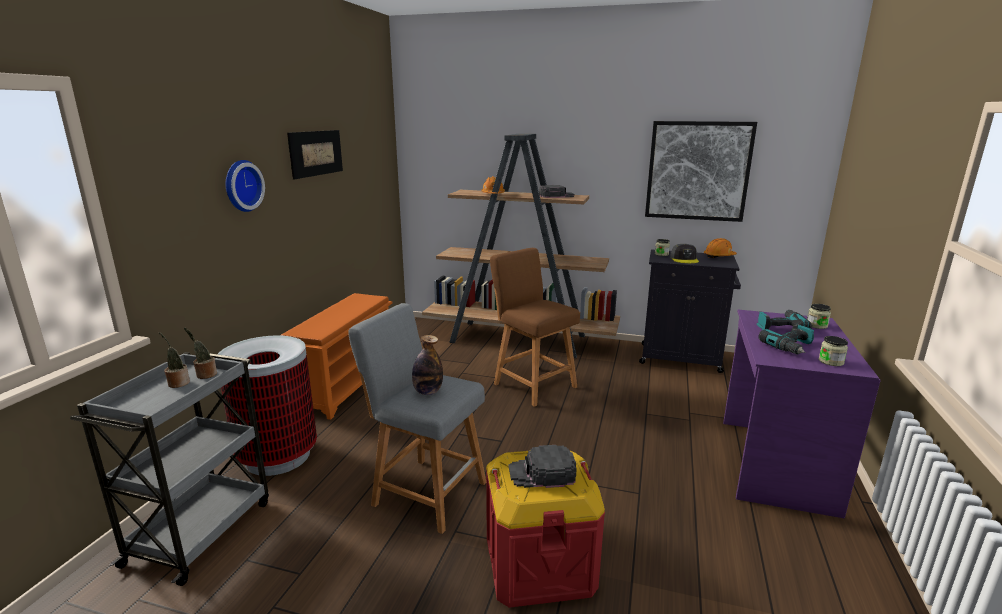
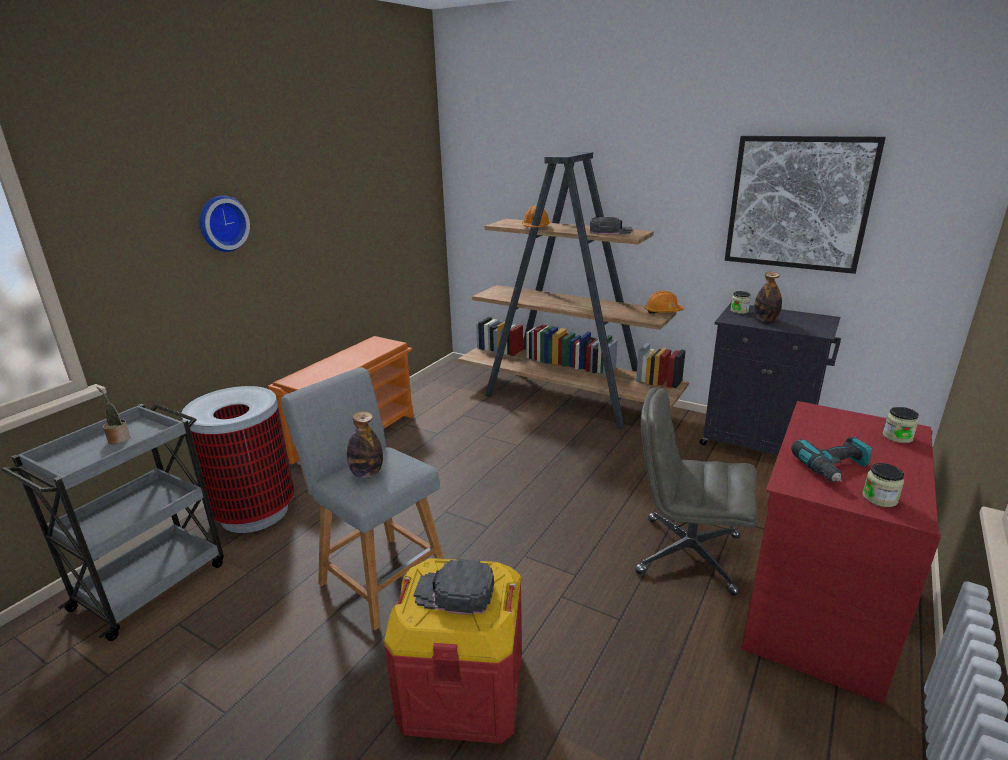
camera: 15 degrees right, 5 degrees up
potted plant [184,328,217,379] -> none
picture [287,130,343,179] -> none
brown stool [490,248,580,407] -> none
grey cap [670,244,699,263] -> bottle [754,272,782,322]
orange hard hat [704,238,737,258] -> orange hard hat moved to [644,291,684,314]
purple desk [723,310,881,518] -> red desk [741,401,941,704]
power drill [757,310,812,330] -> none
none -> grey office chair [635,388,758,596]

